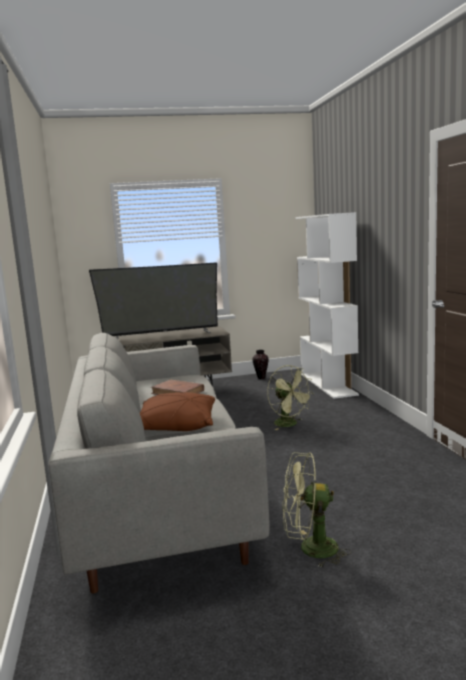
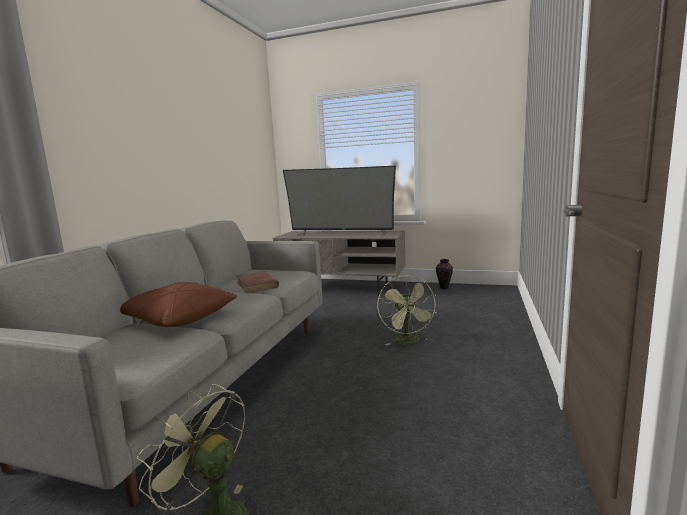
camera: 30 degrees right, 0 degrees up
white bookcase [296,212,359,399] -> none

